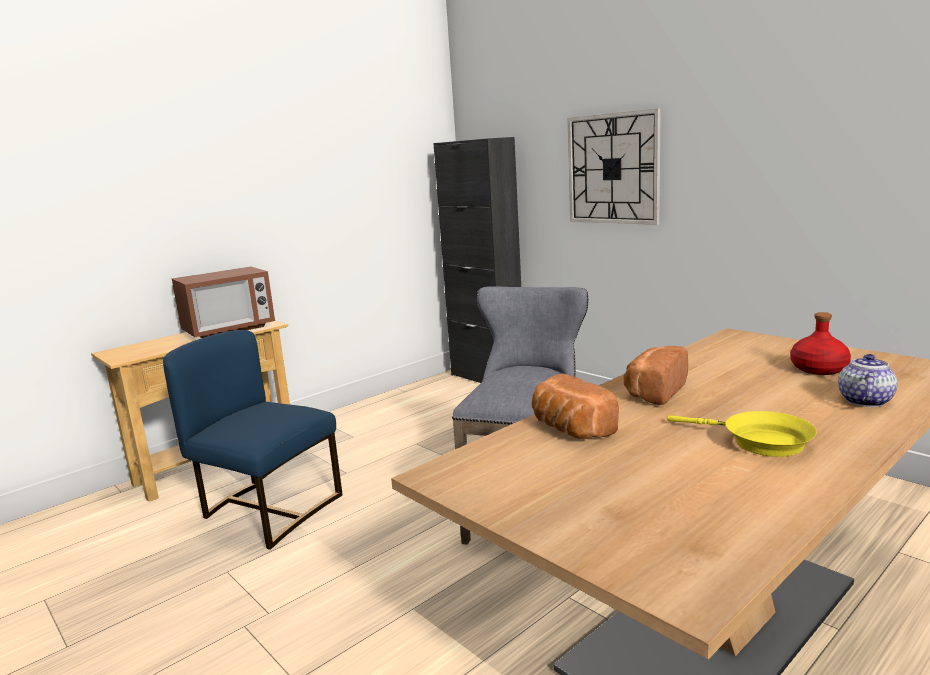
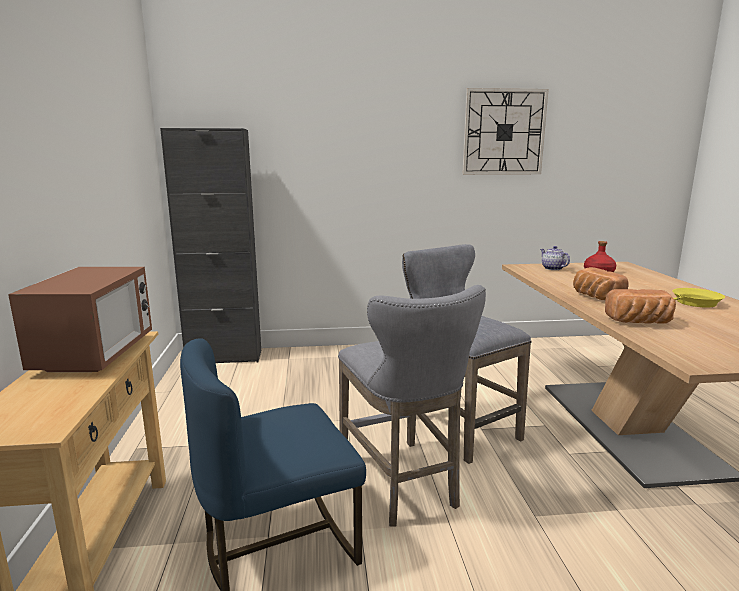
camera: 55 degrees left, 0 degrees up
wall clock [568,109,661,225] -> wall clock moved to [462,88,549,175]
teapot [838,354,897,407] -> teapot moved to [540,246,570,270]
none -> grey stool [338,285,486,527]

